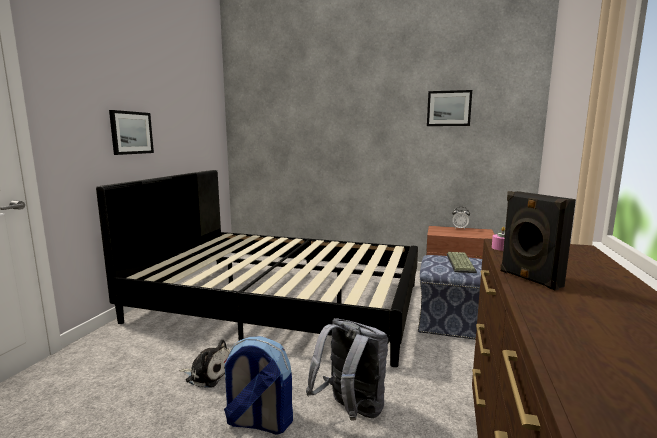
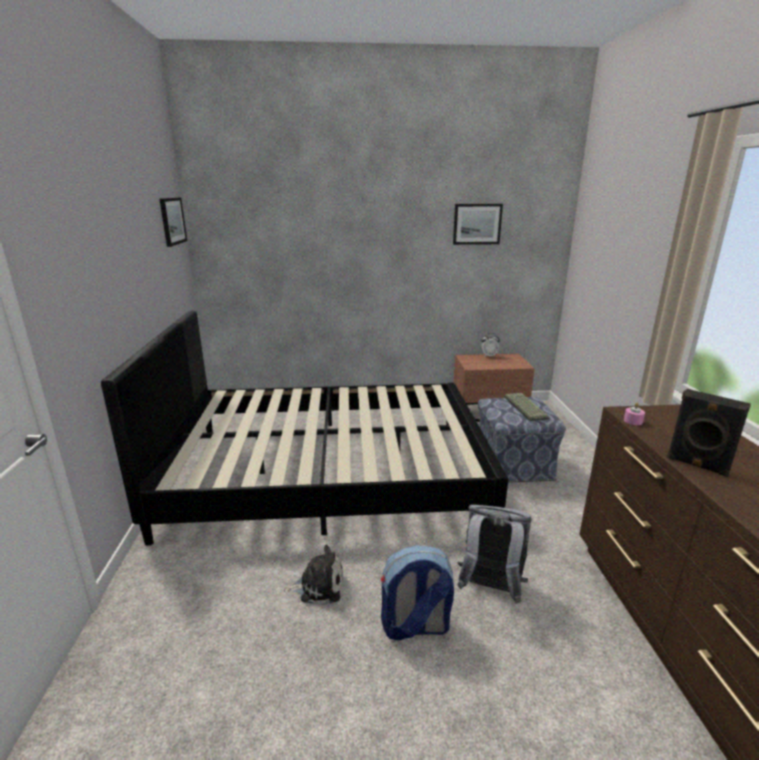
camera: 20 degrees left, 10 degrees up
picture [109,110,154,155] -> picture moved to [160,197,187,247]

